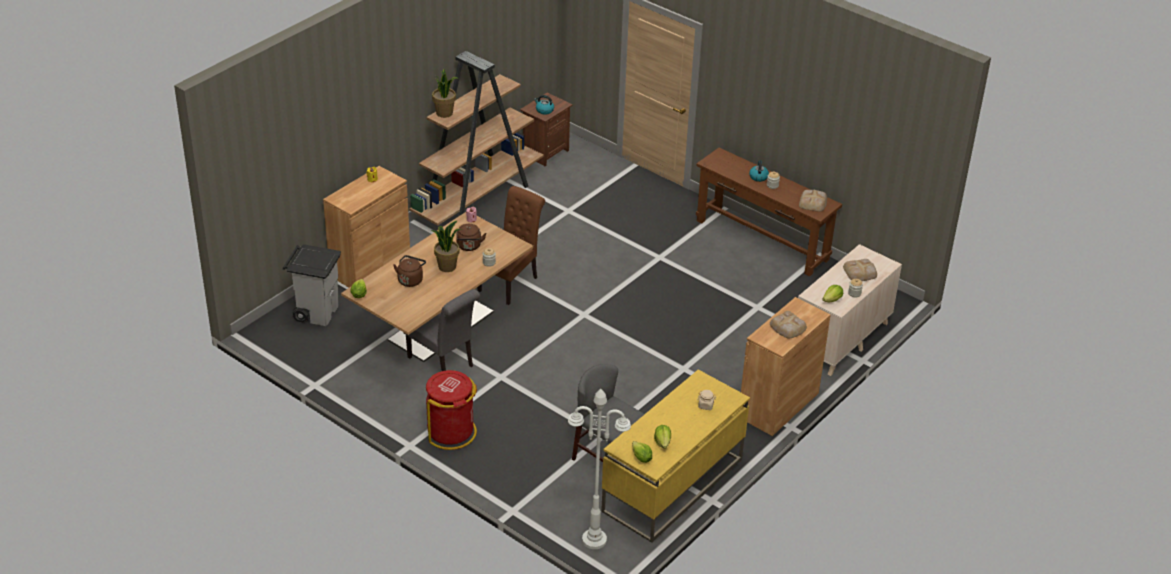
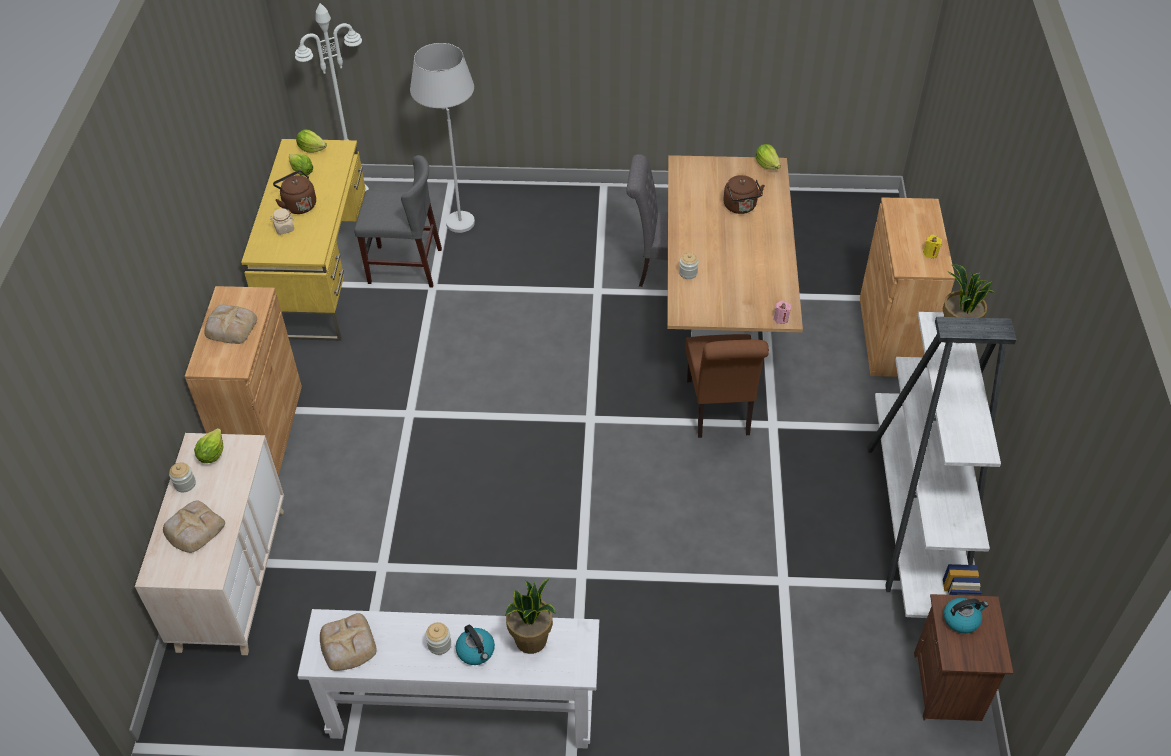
camera: 145 degrees right, 10 degrees up
grey trash can [283,244,341,326] -> none
brown bookcase [409,51,544,226] -> white bookcase [868,312,1016,618]
red trash can [426,370,477,450] -> none
potted plant [430,220,462,272] -> potted plant moved to [505,578,556,654]
brown kettle [456,224,486,251] -> brown kettle moved to [273,170,316,214]
brown console table [696,148,842,276] -> white console table [297,609,599,748]
none -> white floor lamp [410,43,475,233]

